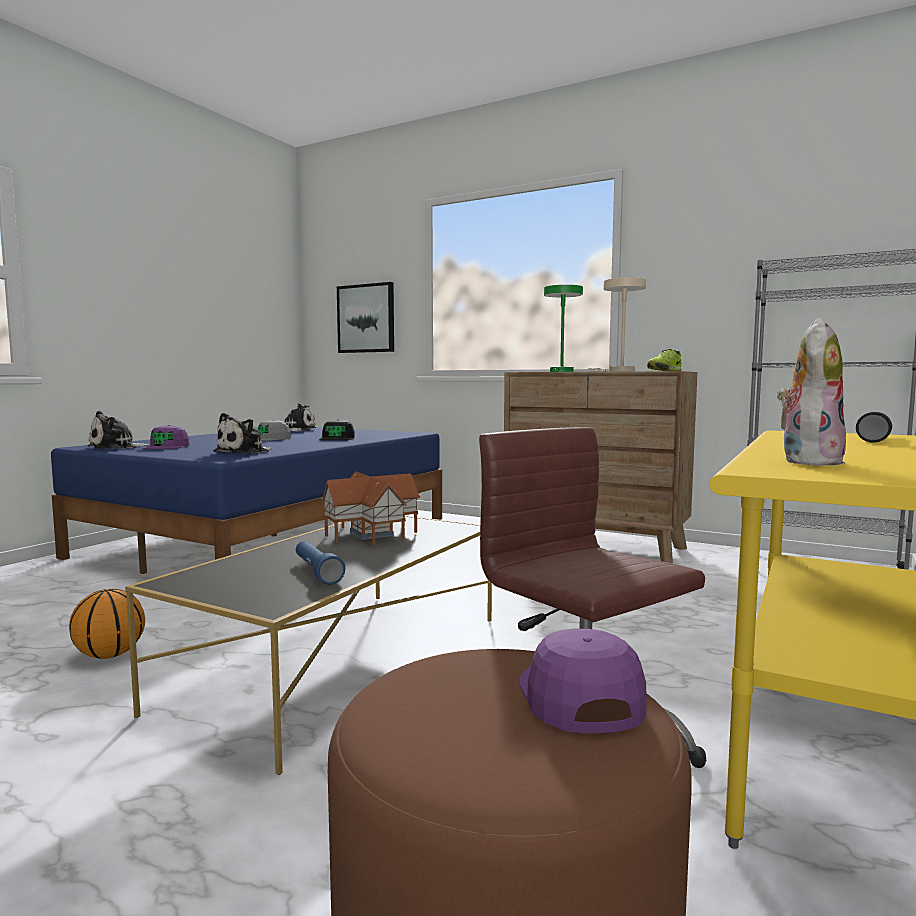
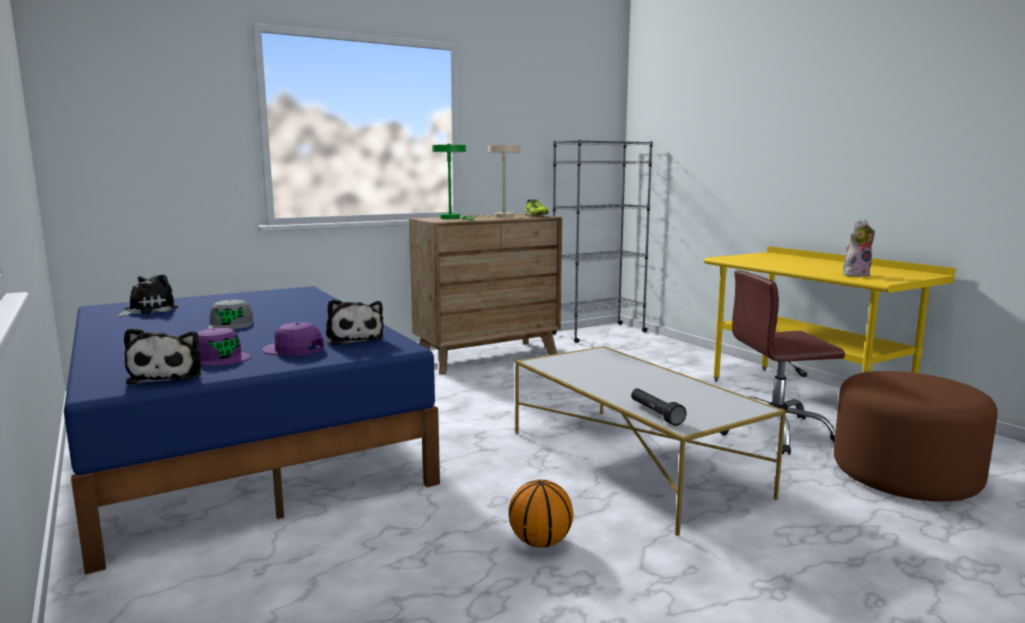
camera: 60 degrees left, 5 degrees up
black coffee table [125,516,492,775] -> white coffee table [515,346,786,536]
blue flashlight [296,541,345,585] -> none
black cap [319,419,355,440] -> none
toy house [321,471,420,546] -> none
picture [337,282,394,353] -> none
purple cap [519,629,646,733] -> purple cap moved to [262,322,324,356]
plush toy [777,318,846,466] -> plush toy turned 90 degrees clockwise [843,219,875,277]
black flashlight [856,412,892,443] -> black flashlight moved to [631,388,687,426]

